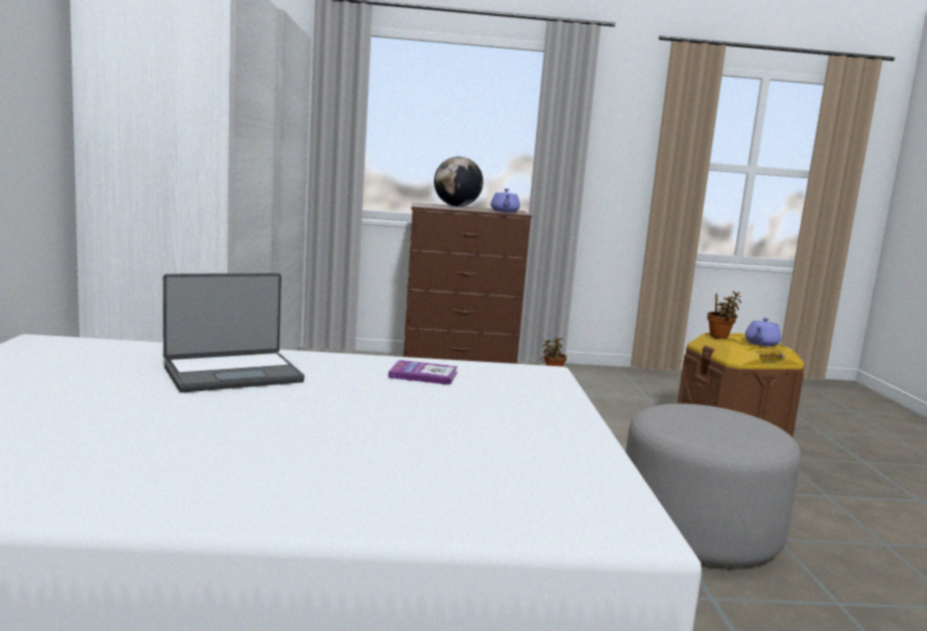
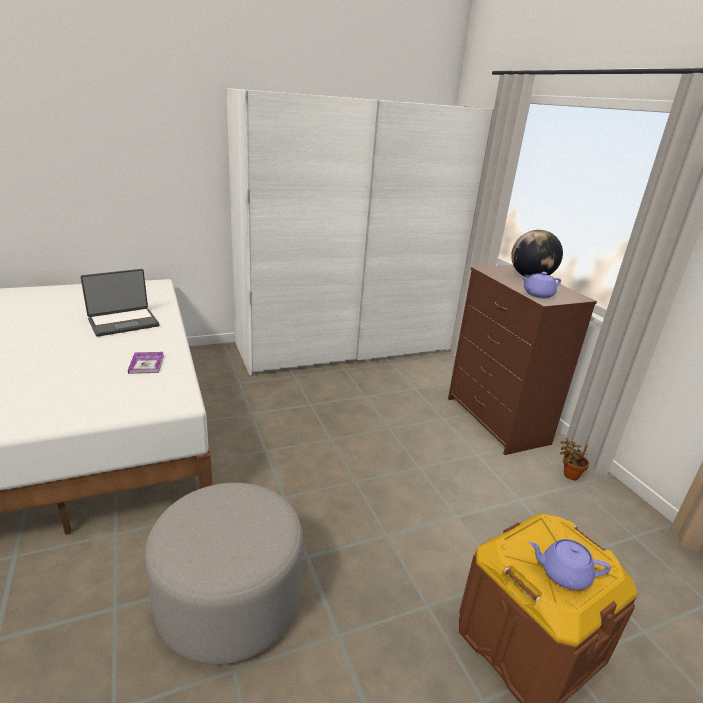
camera: 70 degrees right, 15 degrees up
laptop [163,273,305,392] -> laptop turned 75 degrees counterclockwise [81,269,159,337]
potted plant [707,291,741,339] -> none

